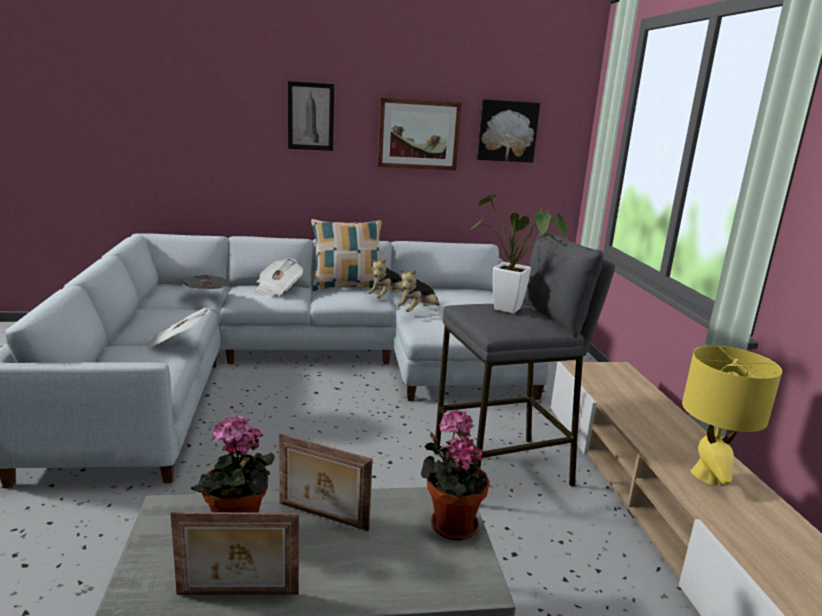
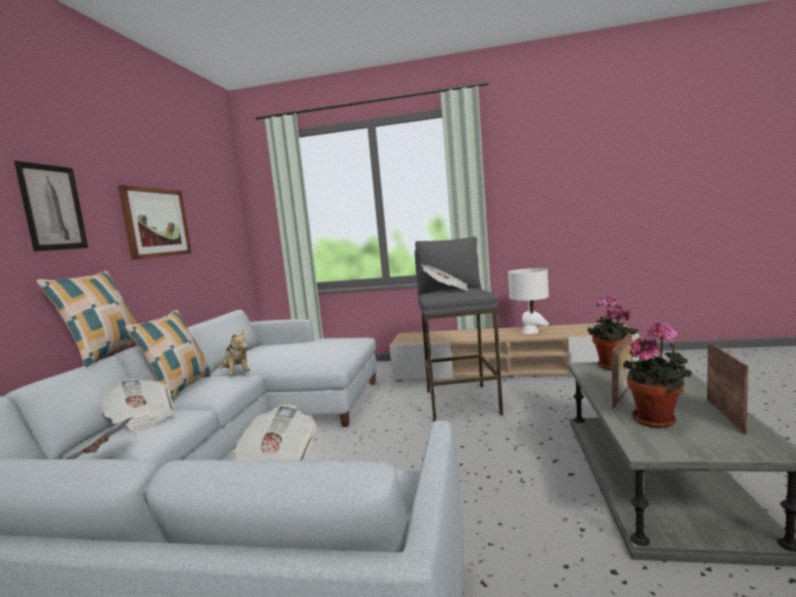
camera: 70 degrees left, 10 degrees down
plush toy [396,270,439,312] -> none
potted plant [470,194,568,314] -> newspaper [422,265,468,291]
picture [477,99,540,163] -> none
yellow table lamp [682,346,782,486] -> white table lamp [508,268,549,334]
none -> pillow [36,270,137,367]

